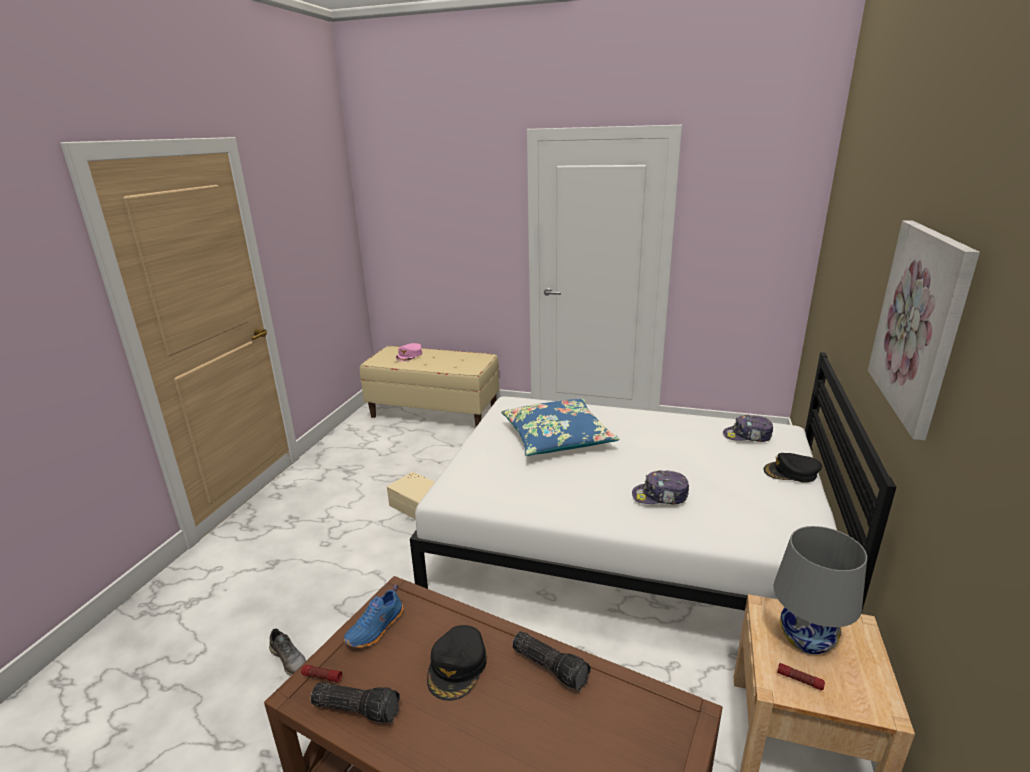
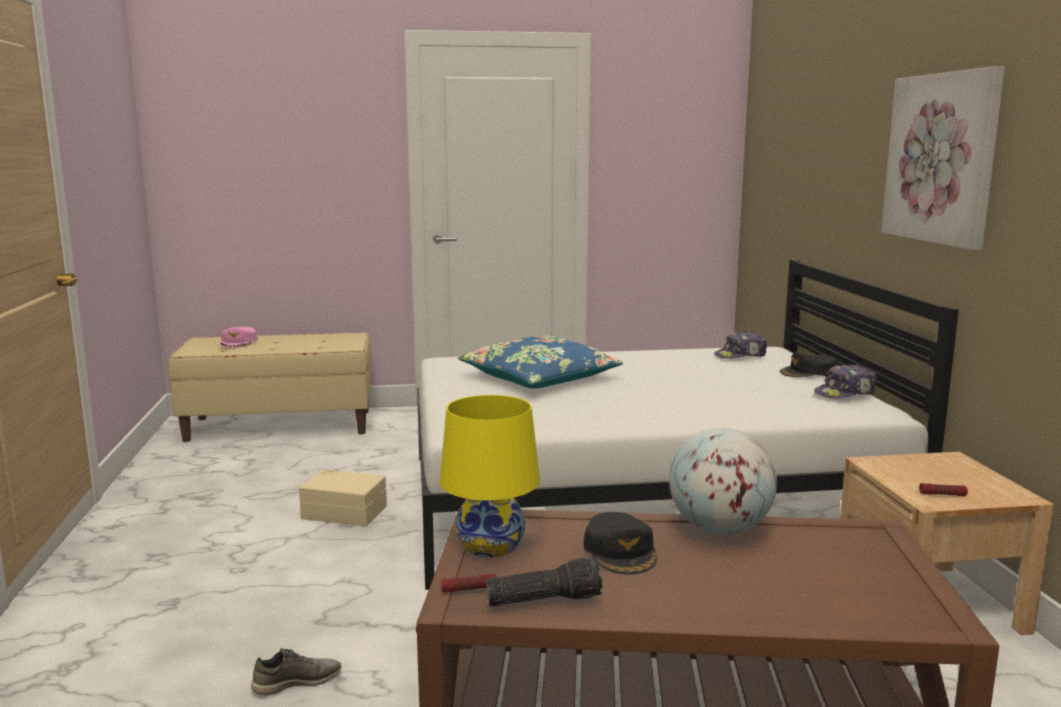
camera: 25 degrees left, 10 degrees down
grey shoe [269,629,306,675] -> grey shoe turned 45 degrees counterclockwise [251,648,341,695]
blue shoe [344,585,403,648] -> yellow table lamp [440,395,540,558]
flashlight [512,632,591,691] -> globe [669,428,777,535]
cap [632,470,689,505] -> cap moved to [814,365,877,398]
grey table lamp [773,526,867,654] -> none

